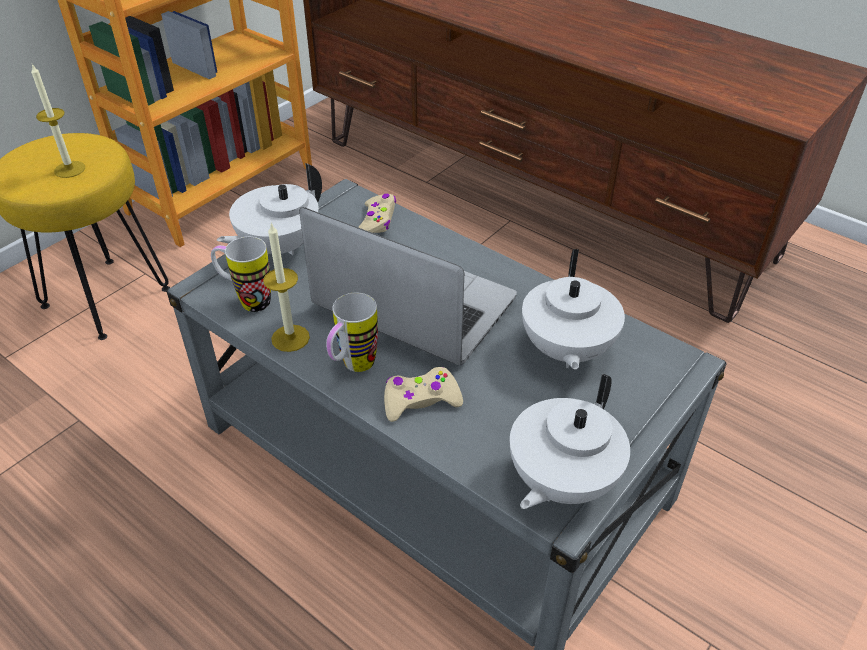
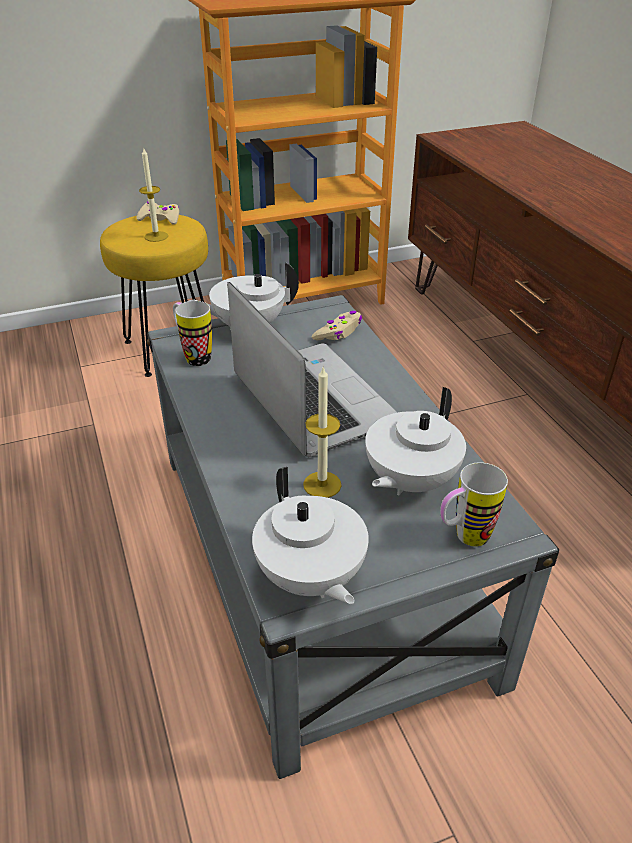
camera: 30 degrees right, 5 degrees down
candle [263,222,310,352] -> candle moved to [303,365,341,498]
mug [326,292,378,372] -> mug moved to [440,462,508,547]
beige game controller [384,367,463,422] -> beige game controller moved to [136,202,179,224]
white teapot [510,374,630,509] -> white teapot turned 90 degrees counterclockwise [252,467,369,604]

